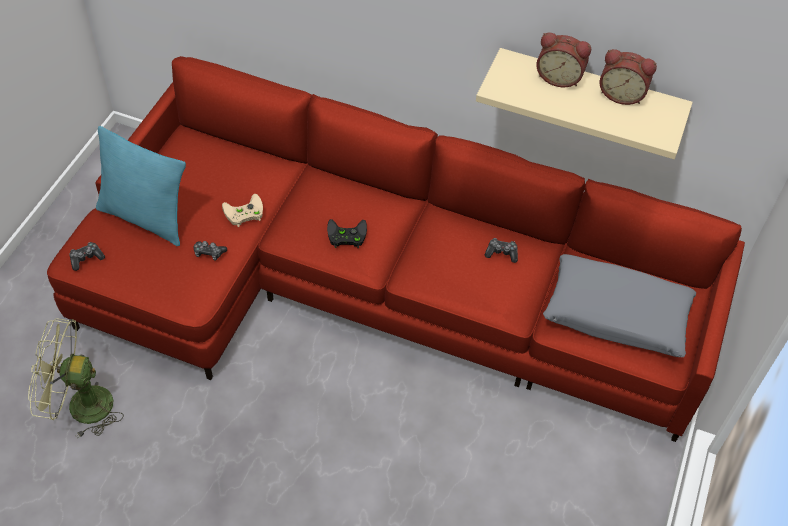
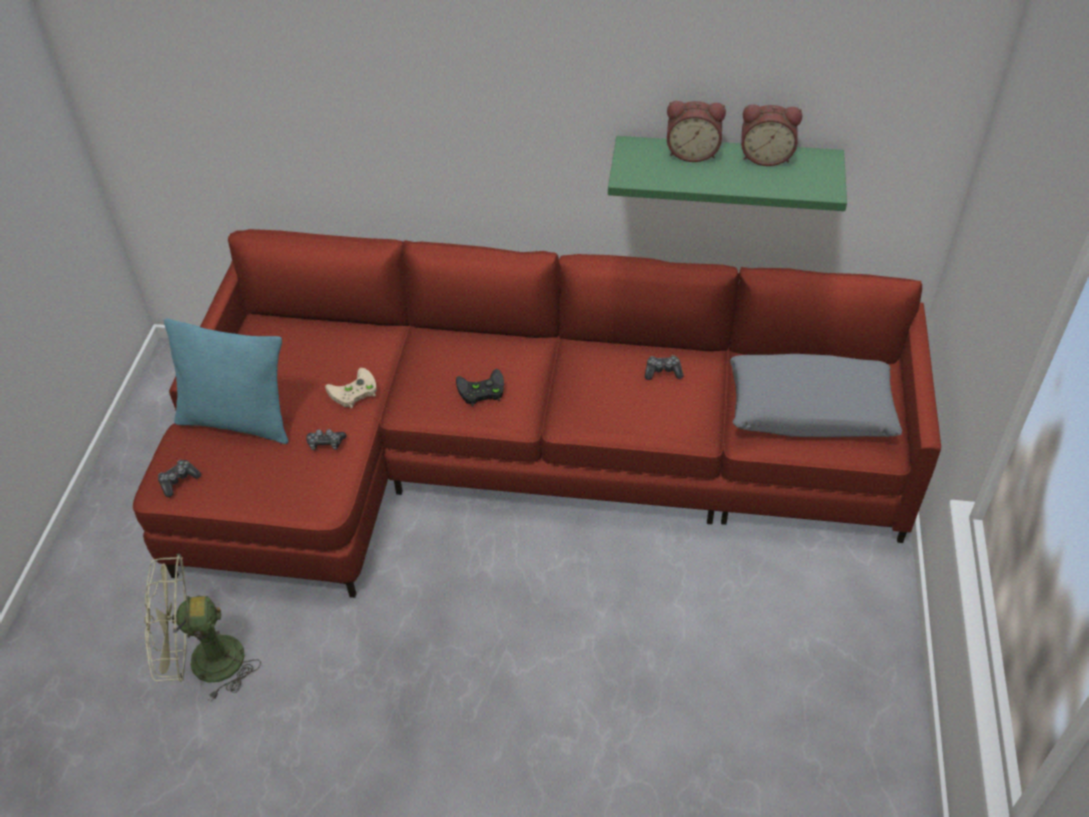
camera: 10 degrees left, 5 degrees down
beige shelf [476,48,693,159] -> green shelf [608,136,847,211]

